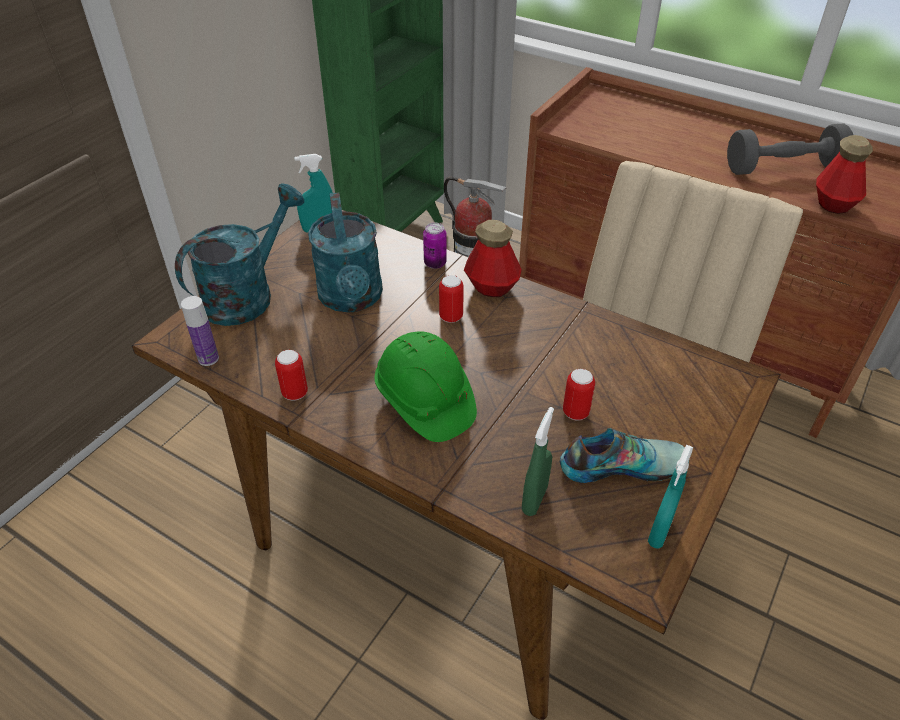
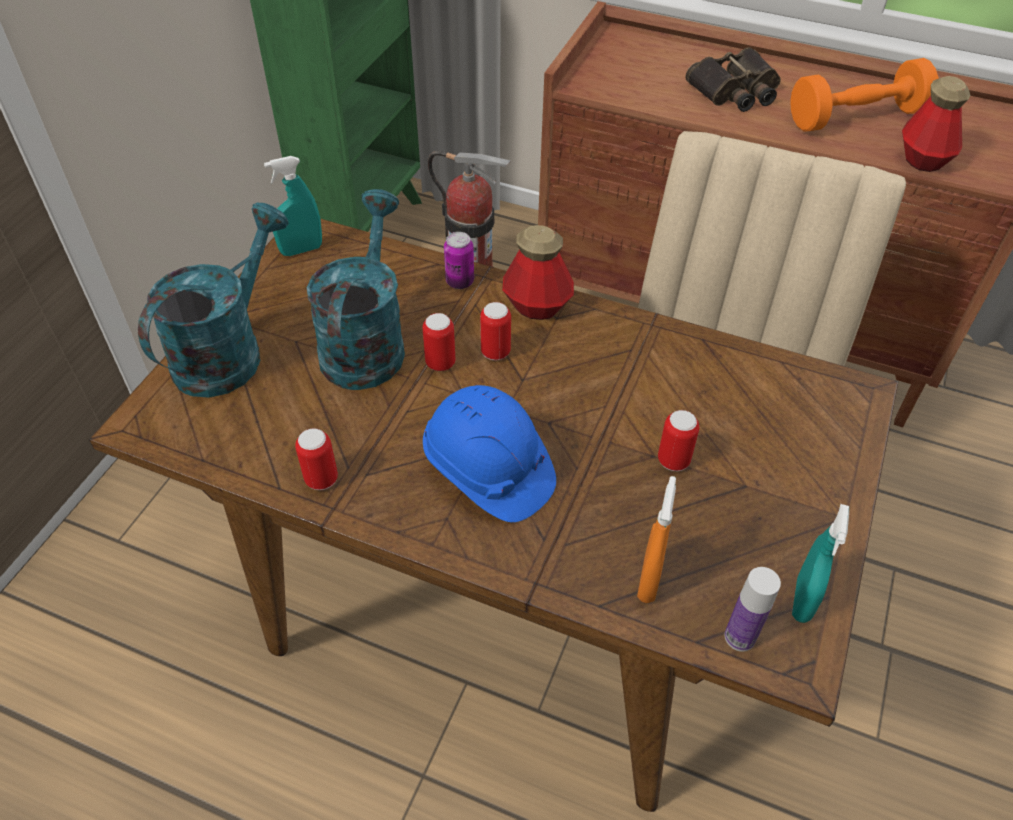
camera: 10 degrees left, 5 degrees up
bottle [181,296,219,366] -> bottle moved to [725,567,781,652]
turquoise watering can [308,192,383,312] -> turquoise watering can turned 150 degrees counterclockwise [307,189,405,390]
green hard hat [375,331,477,442] -> blue hard hat [423,385,556,522]
green spray bottle [522,407,554,516] -> orange spray bottle [637,476,676,603]
shoe [560,428,689,483] -> none
grey dumbbell [727,123,853,175] -> orange dumbbell [790,58,939,132]
none -> can [423,313,455,371]
none -> binoculars [685,47,781,112]

